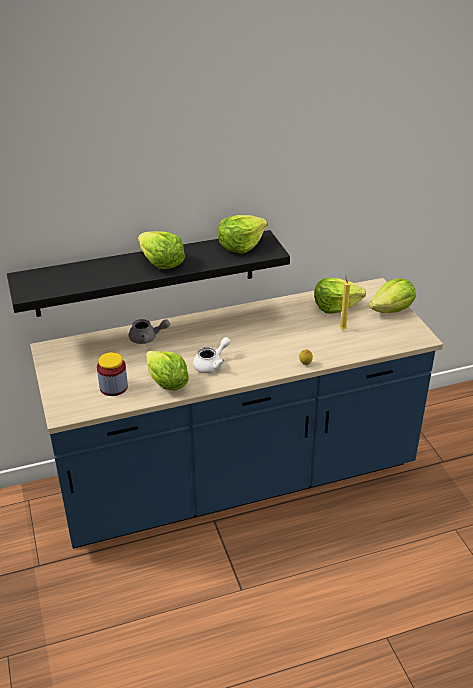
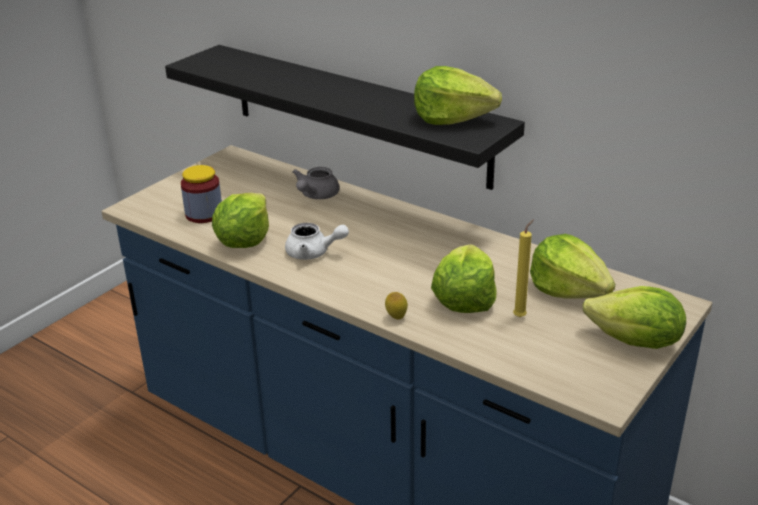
camera: 55 degrees right, 5 degrees down
grey teapot [129,319,170,344] -> grey teapot turned 60 degrees clockwise [292,167,340,199]
lettuce [138,231,185,269] -> lettuce moved to [431,244,497,313]

